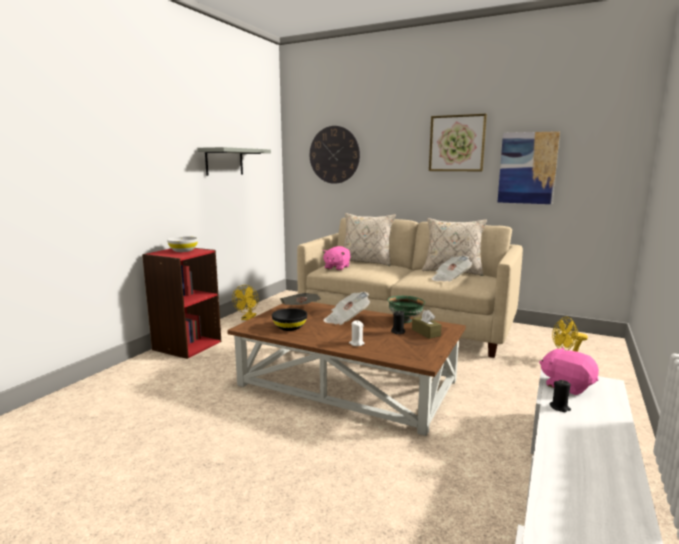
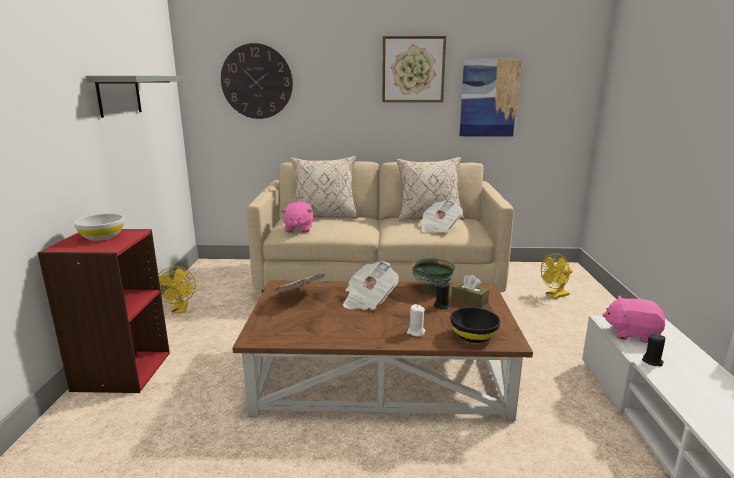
camera: 25 degrees left, 5 degrees up
black bowl [272,308,307,331] -> black bowl moved to [450,307,500,343]

